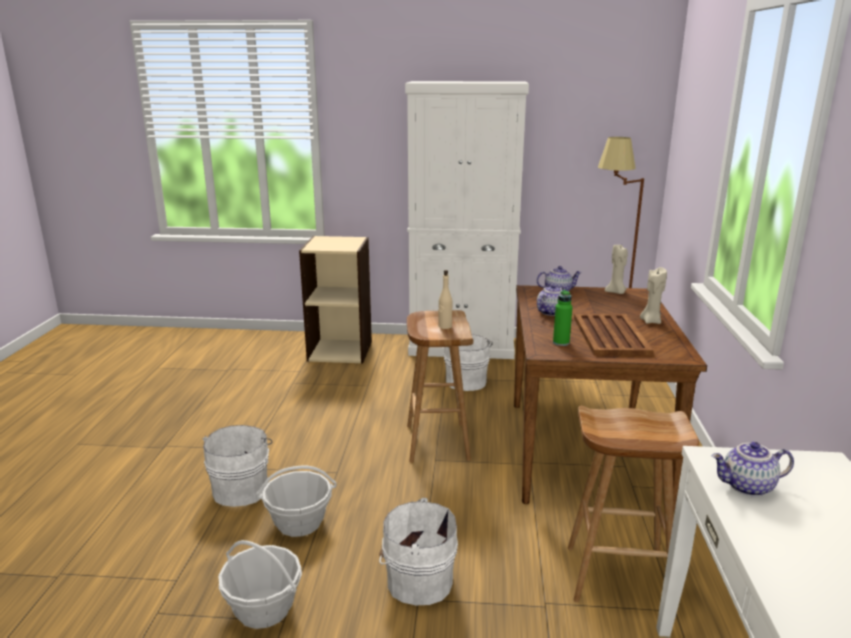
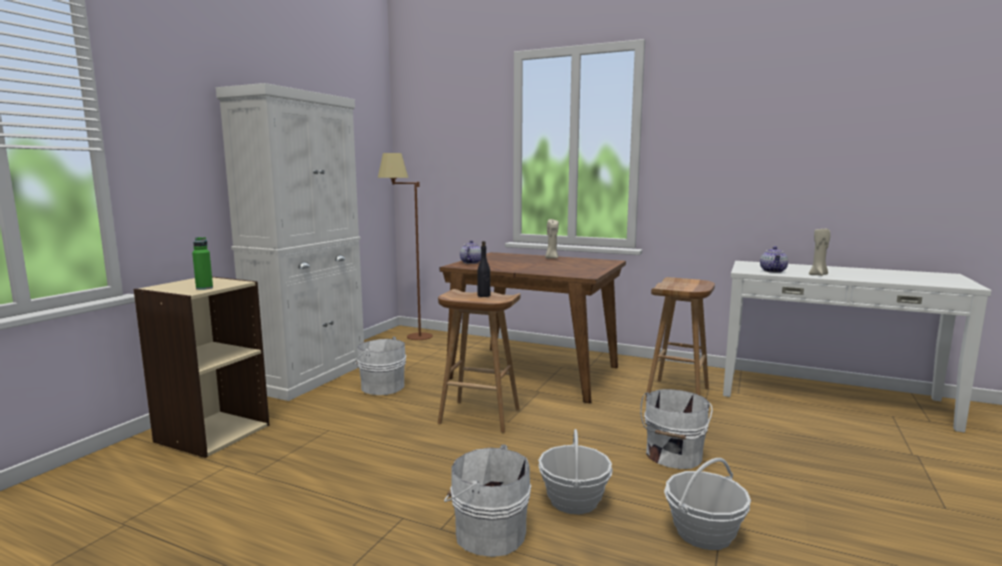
camera: 70 degrees left, 10 degrees down
beige bottle [439,270,452,329] -> black bottle [477,241,490,297]
teapot [537,284,566,316] -> none
green bottle [553,290,572,346] -> green bottle moved to [192,237,213,290]
brown tray [574,314,654,356] -> none
beige candle [605,245,628,294] -> beige candle moved to [809,229,831,276]

